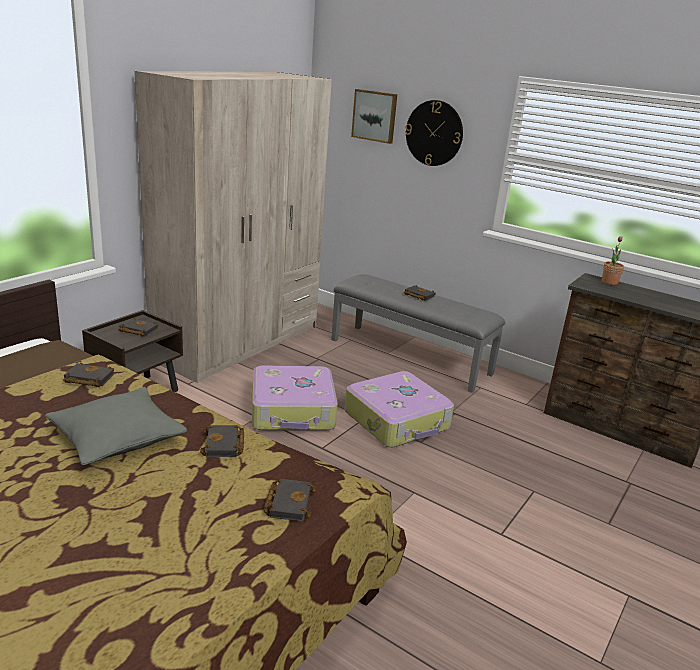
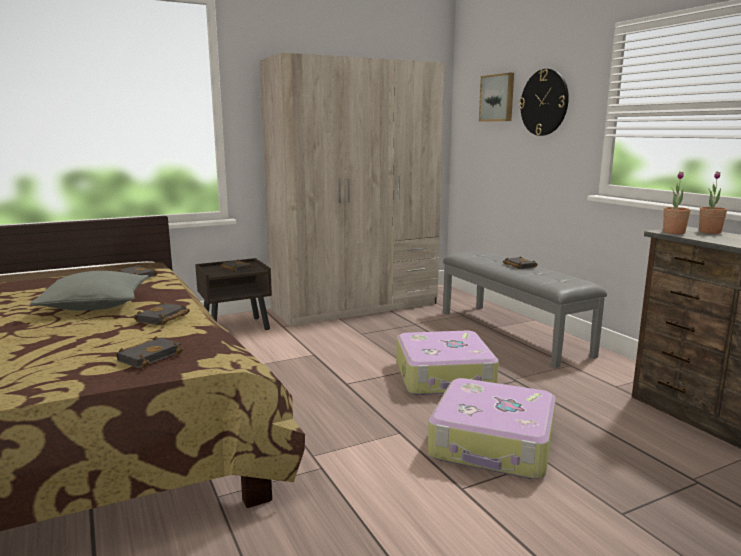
camera: 30 degrees right, 10 degrees down
suitcase [252,365,338,431] -> suitcase moved to [428,378,556,479]
none -> potted plant [663,172,690,234]

